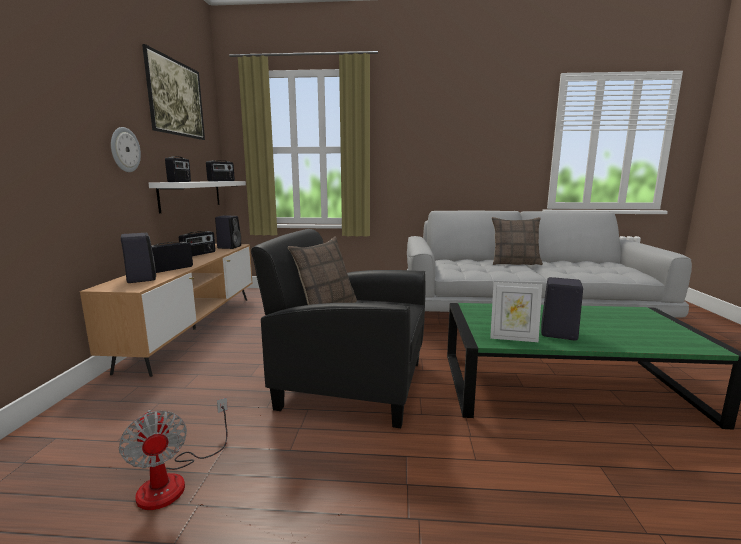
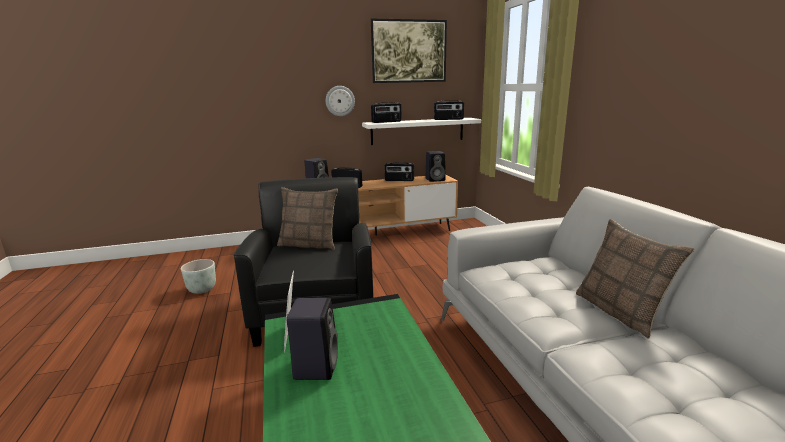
camera: 70 degrees right, 5 degrees up
fan [119,398,228,510] -> grey planter [181,259,216,294]

